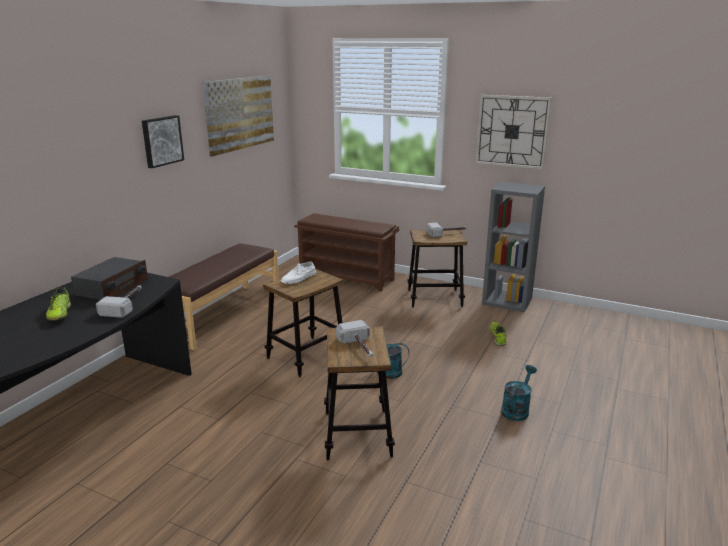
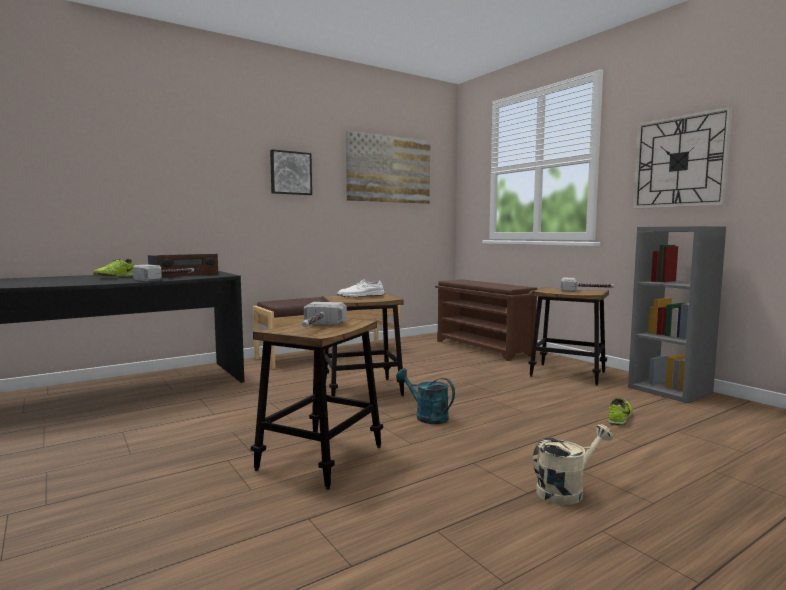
camera: 30 degrees right, 15 degrees down
turquoise watering can [501,365,537,421] -> beige watering can [533,424,613,505]

